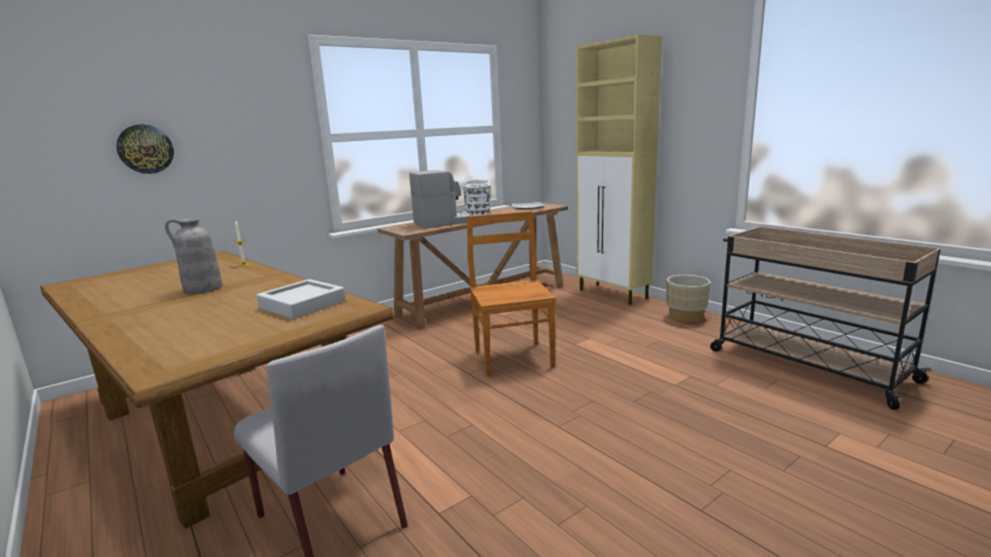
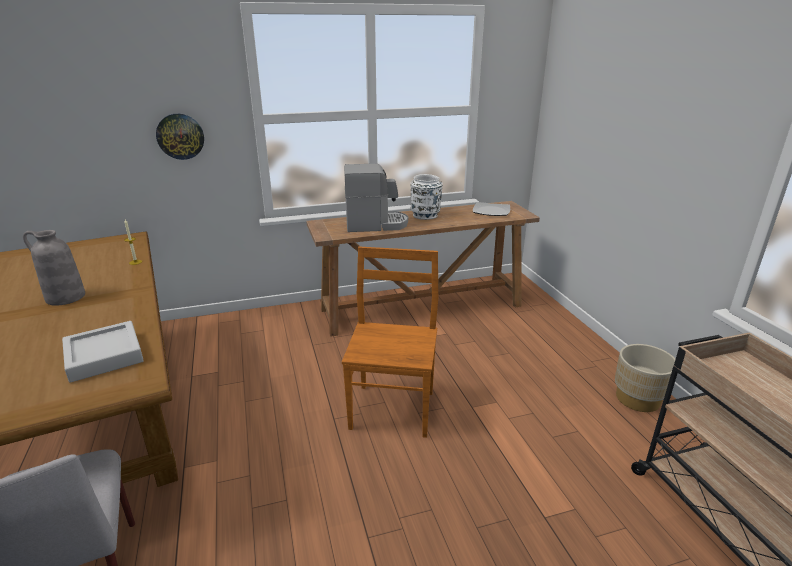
camera: 20 degrees right, 10 degrees up
wall clock [116,124,174,174] -> wall clock moved to [156,114,204,160]
beige cabinet [576,34,662,305] -> none

